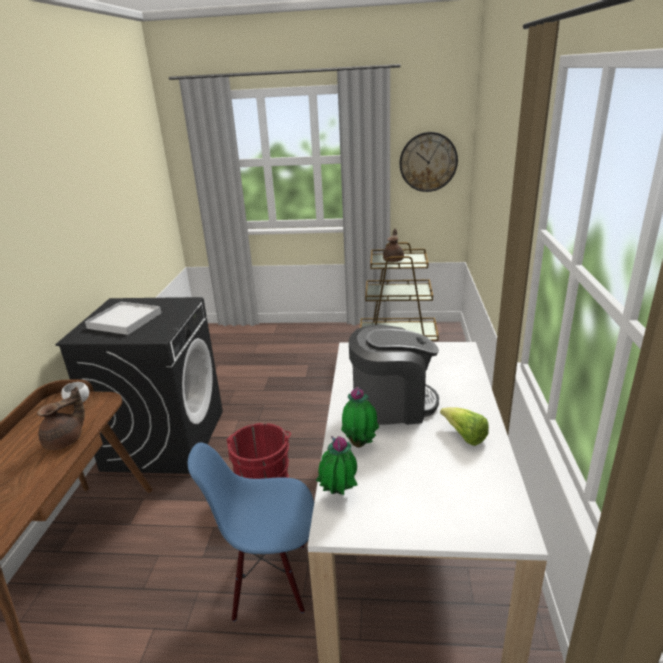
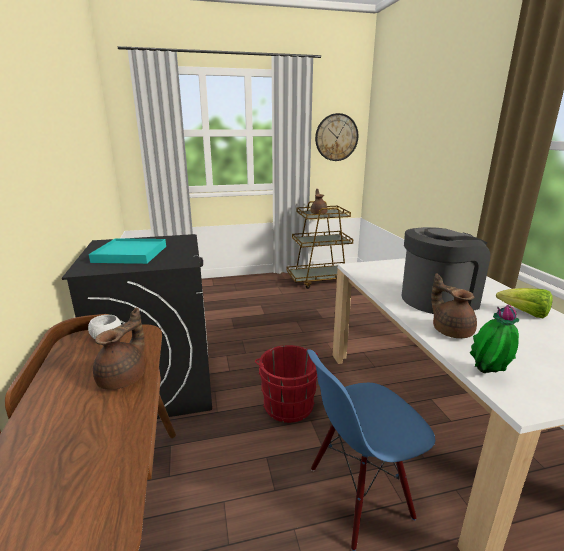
camera: 20 degrees left, 5 degrees down
white tray [85,302,161,335] -> turquoise tray [89,238,166,264]
potted plant [341,387,379,447] -> brown teapot [431,273,477,338]

